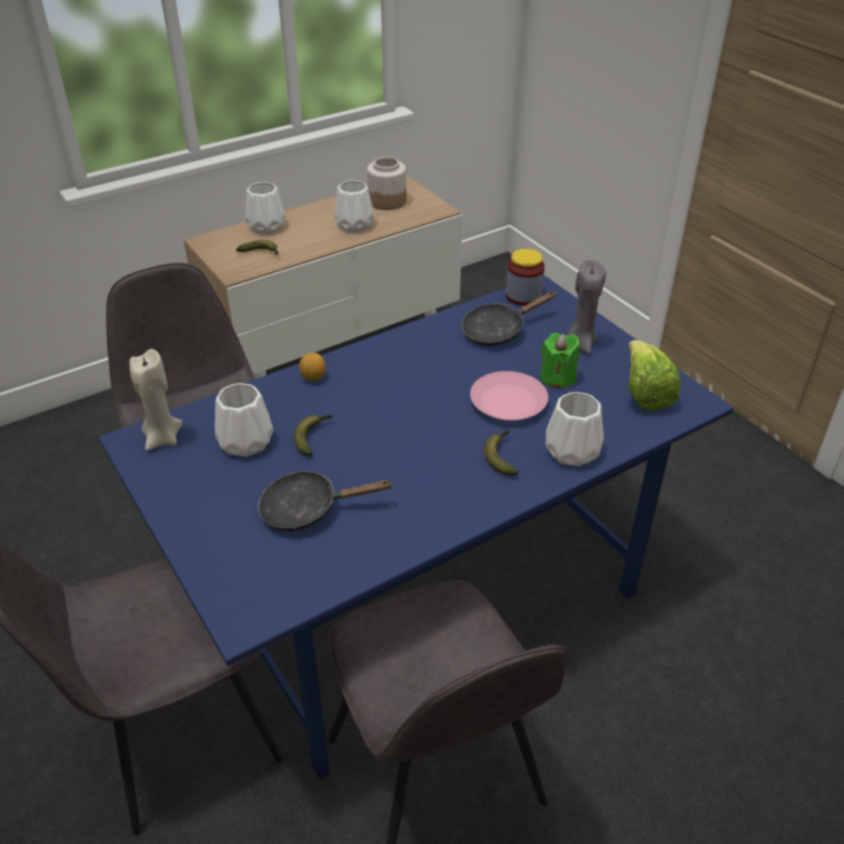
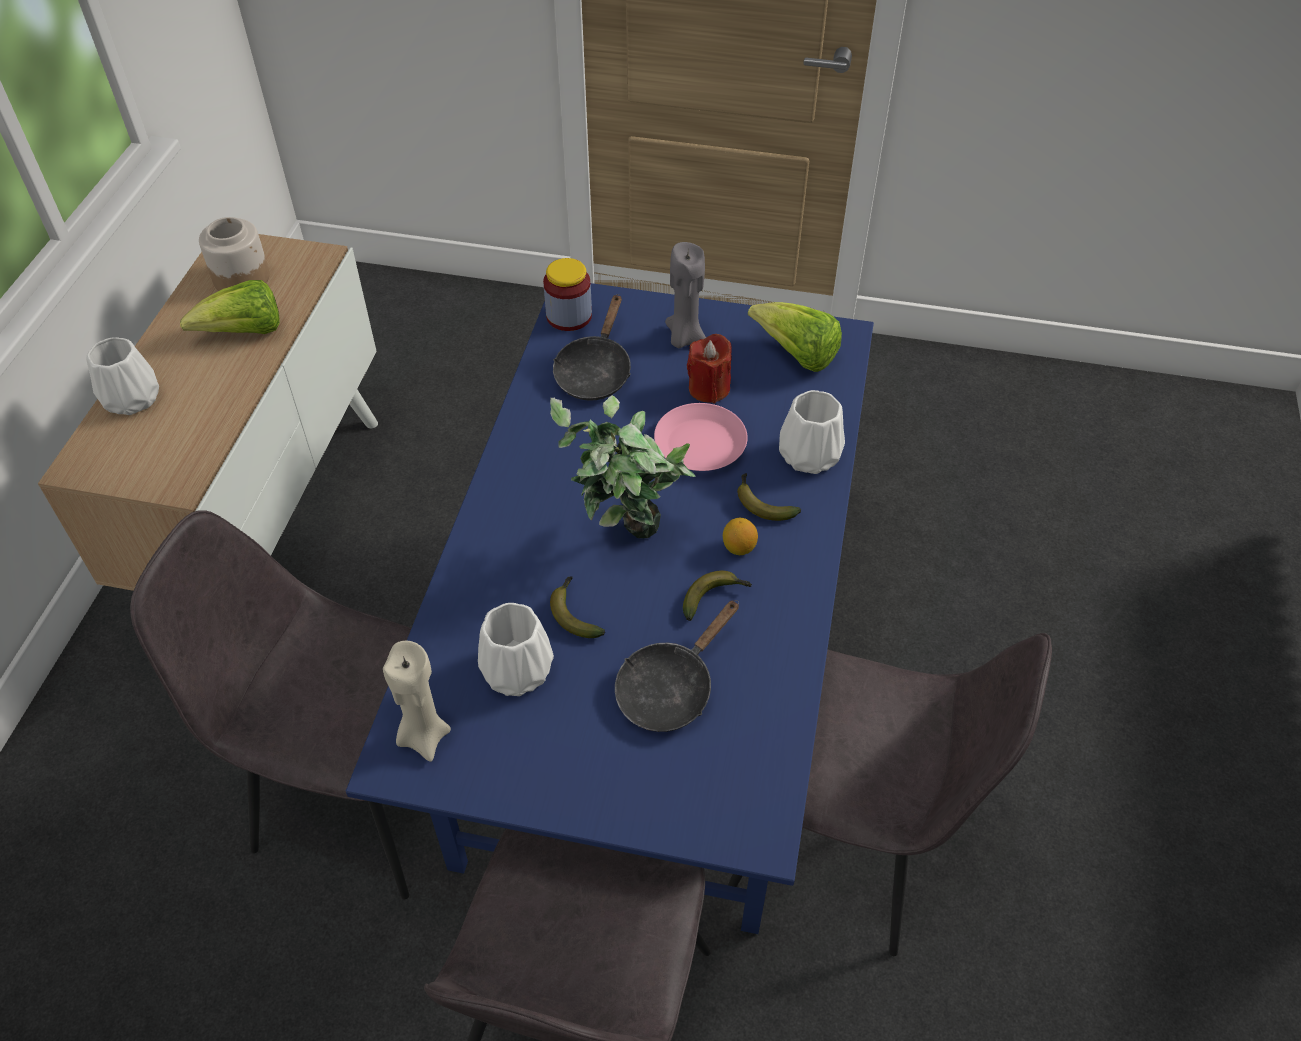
camera: 45 degrees left, 10 degrees up
banana [236,240,278,254] -> banana moved to [683,571,752,621]
lemon [299,353,326,381] -> lemon moved to [723,518,758,555]
white vase [335,180,374,232] -> lettuce [180,280,280,334]
green candle [540,333,579,388] -> red candle [687,334,732,404]
none -> potted plant [550,395,696,538]

